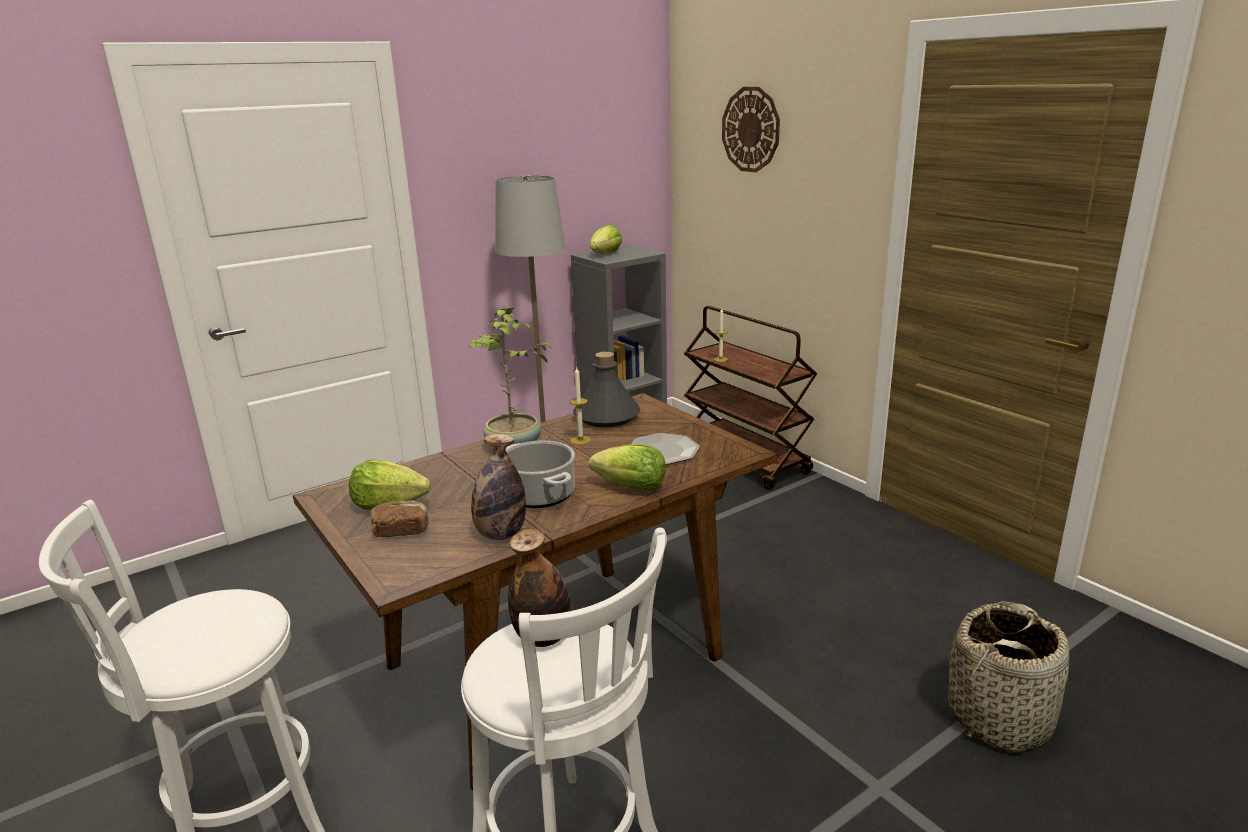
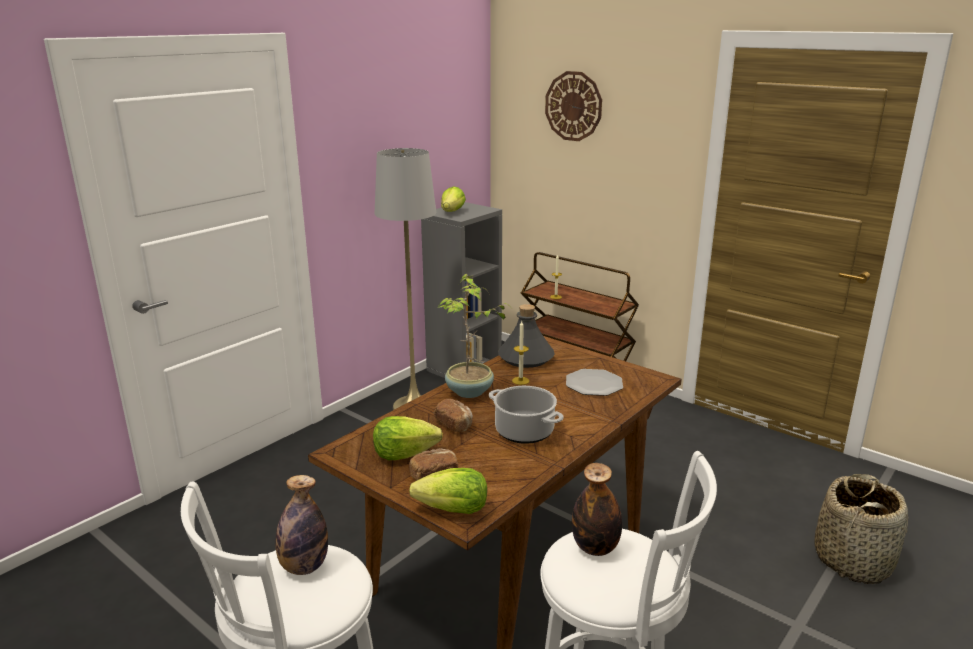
camera: 15 degrees left, 0 degrees up
bottle [471,434,526,540] -> bottle moved to [275,475,328,575]
lettuce [589,444,666,491] -> lettuce moved to [409,468,487,514]
none -> bread [434,399,473,432]

